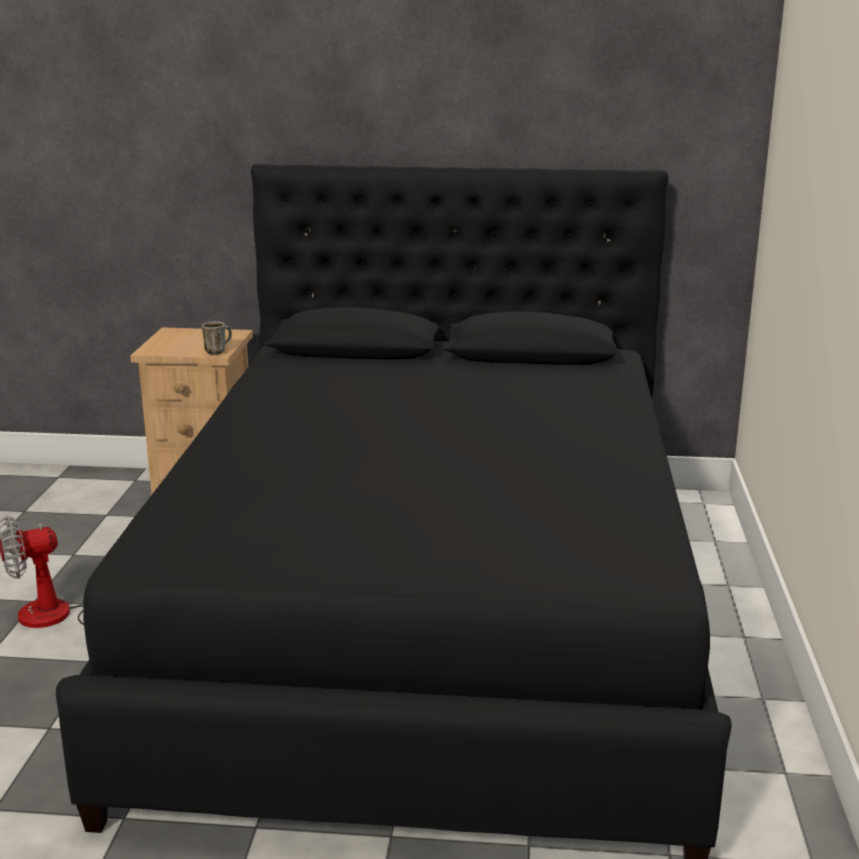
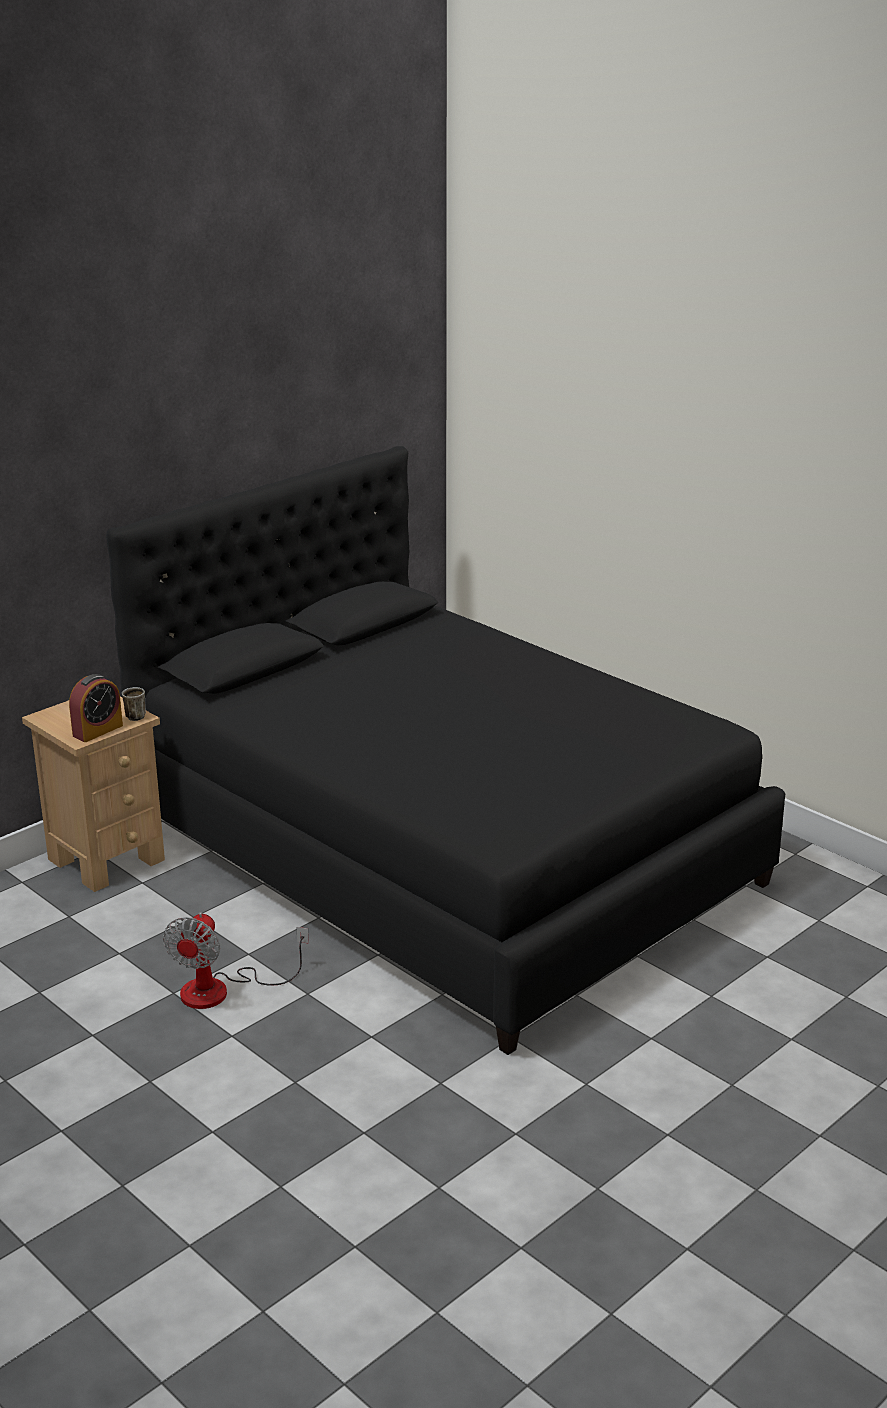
camera: 50 degrees left, 5 degrees up
none -> alarm clock [69,674,123,742]

